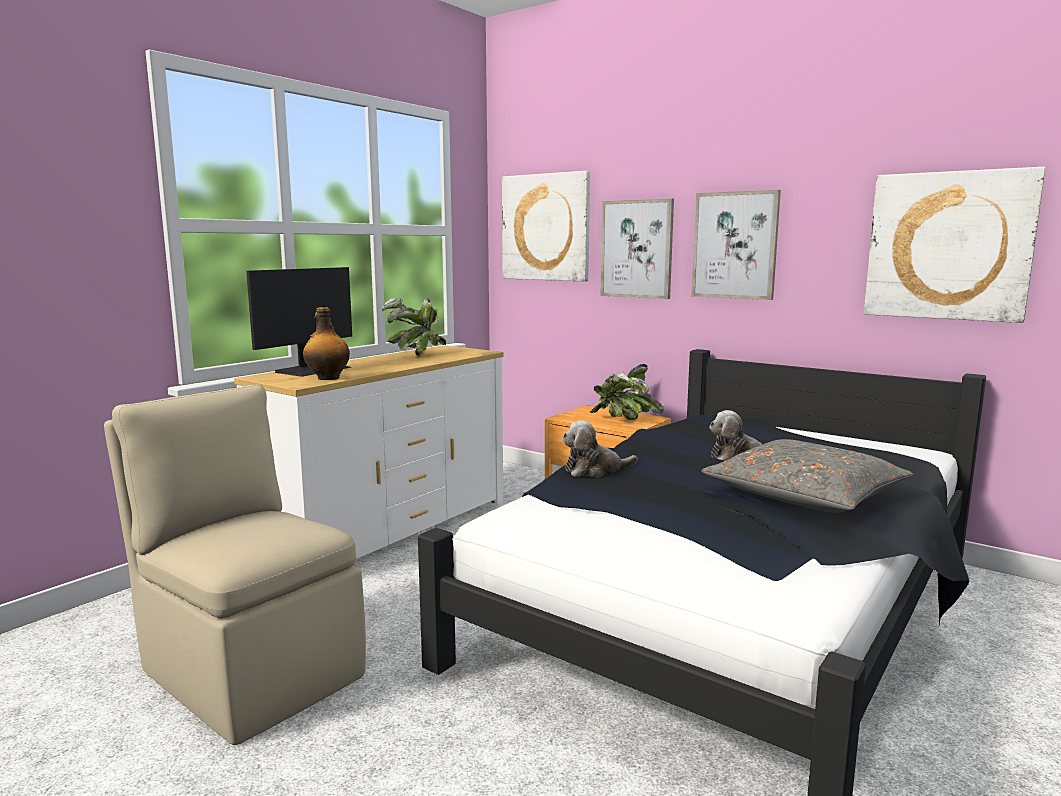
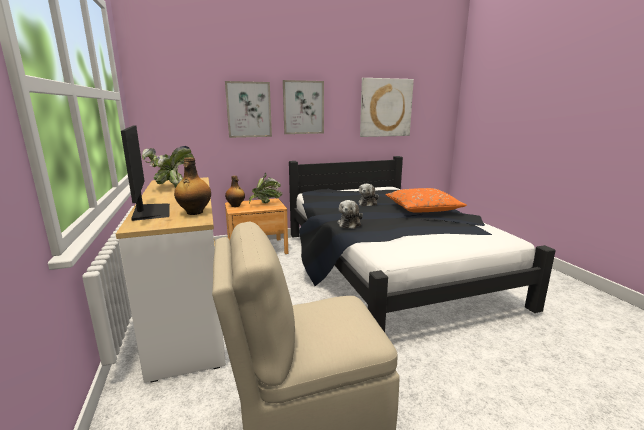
camera: 55 degrees left, 5 degrees up
picture [502,171,590,282] -> none
grey pillow [702,439,913,513] -> orange pillow [386,188,467,213]
none -> bottle [225,176,245,207]

